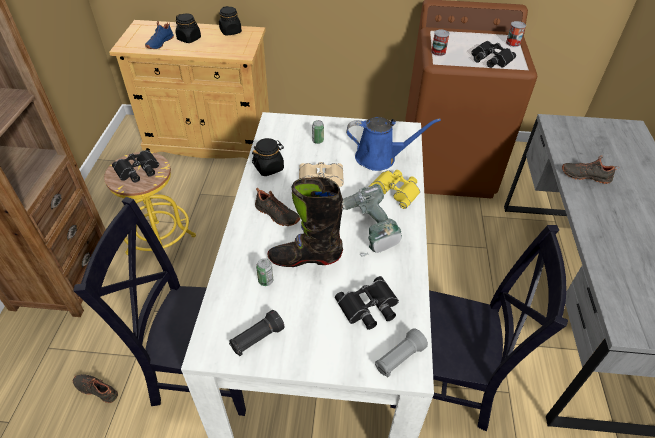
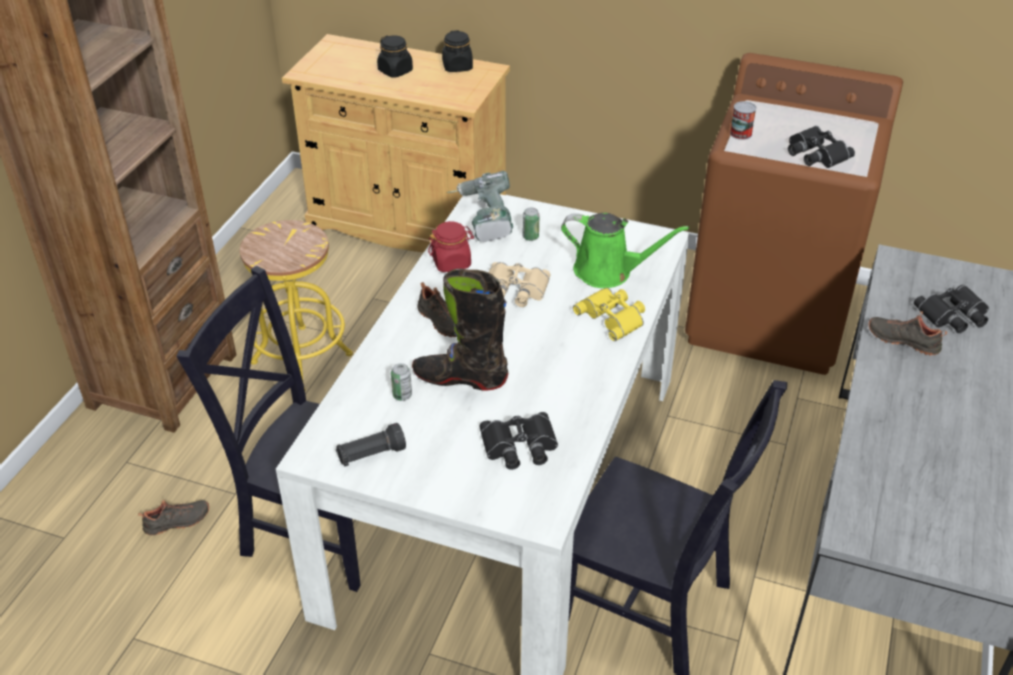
camera: 15 degrees right, 5 degrees down
black shoe [73,374,118,403] -> black shoe turned 120 degrees clockwise [138,500,209,535]
black binoculars [112,150,159,182] -> black binoculars moved to [914,285,989,333]
blue shoe [145,21,174,49] -> none
black jar [252,138,284,176] -> red jar [428,221,474,272]
power drill [342,184,402,257] -> power drill moved to [447,171,513,242]
blue watering can [346,117,441,171] -> green watering can [561,213,689,288]
grey flashlight [375,328,428,378] -> none
can [506,21,526,47] -> none

